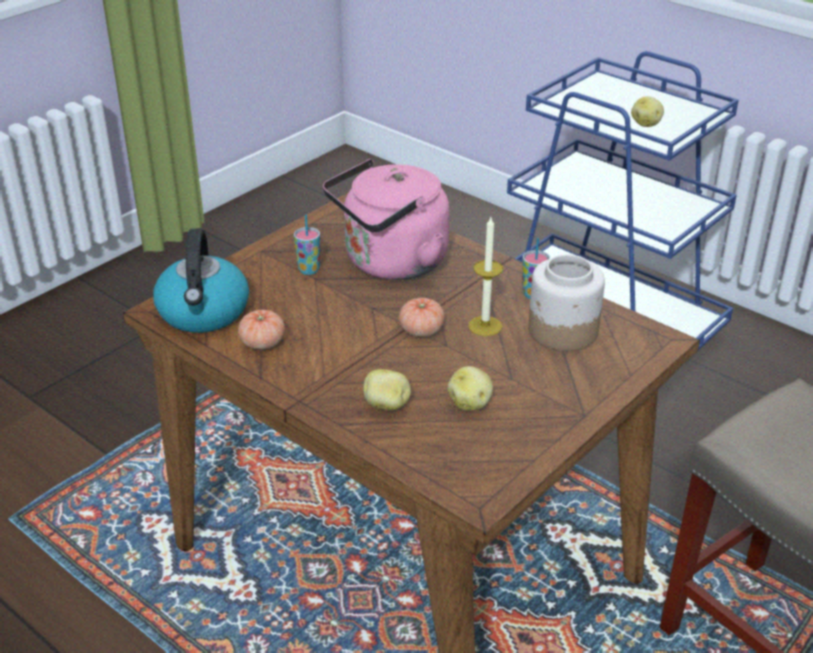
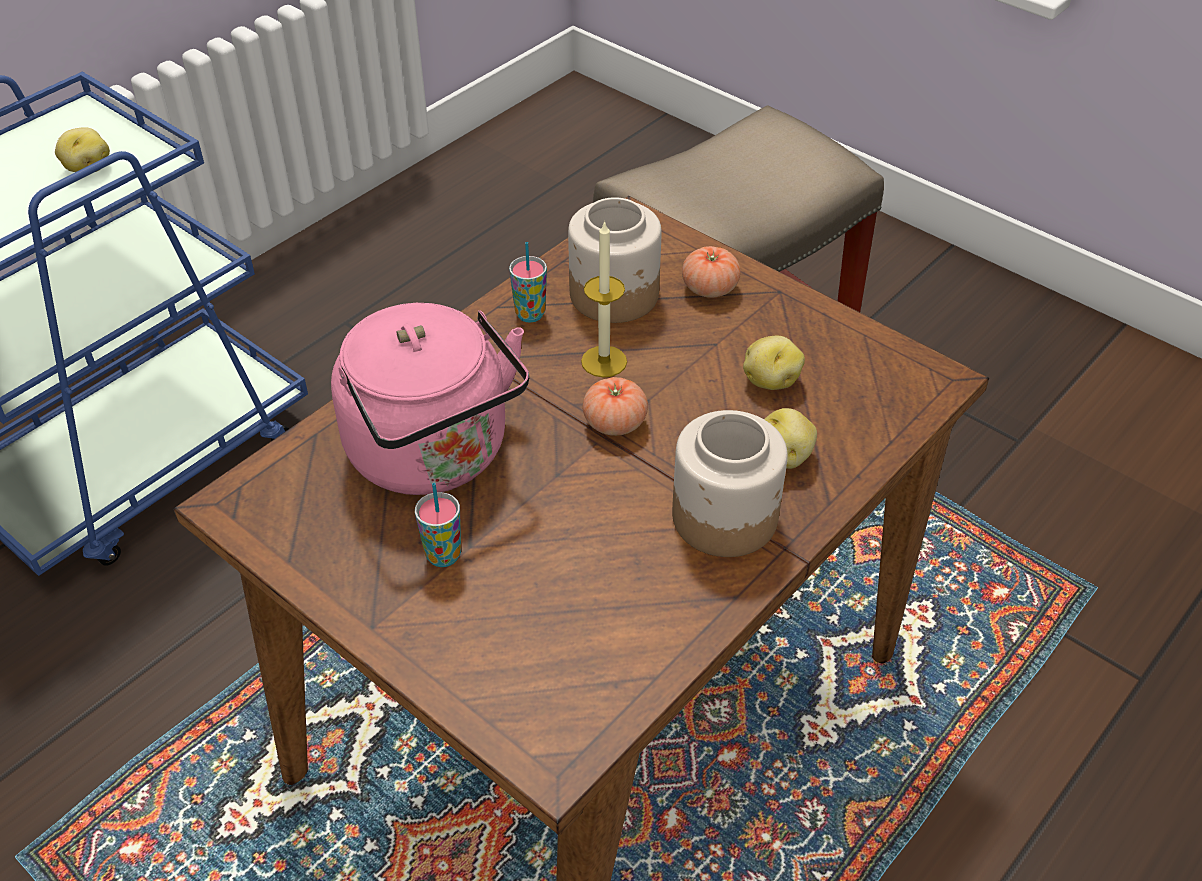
camera: 90 degrees left, 10 degrees up
kettle [153,228,249,333] -> none
tomato [238,310,285,350] -> tomato moved to [682,246,741,298]
none -> jar [672,410,788,557]

